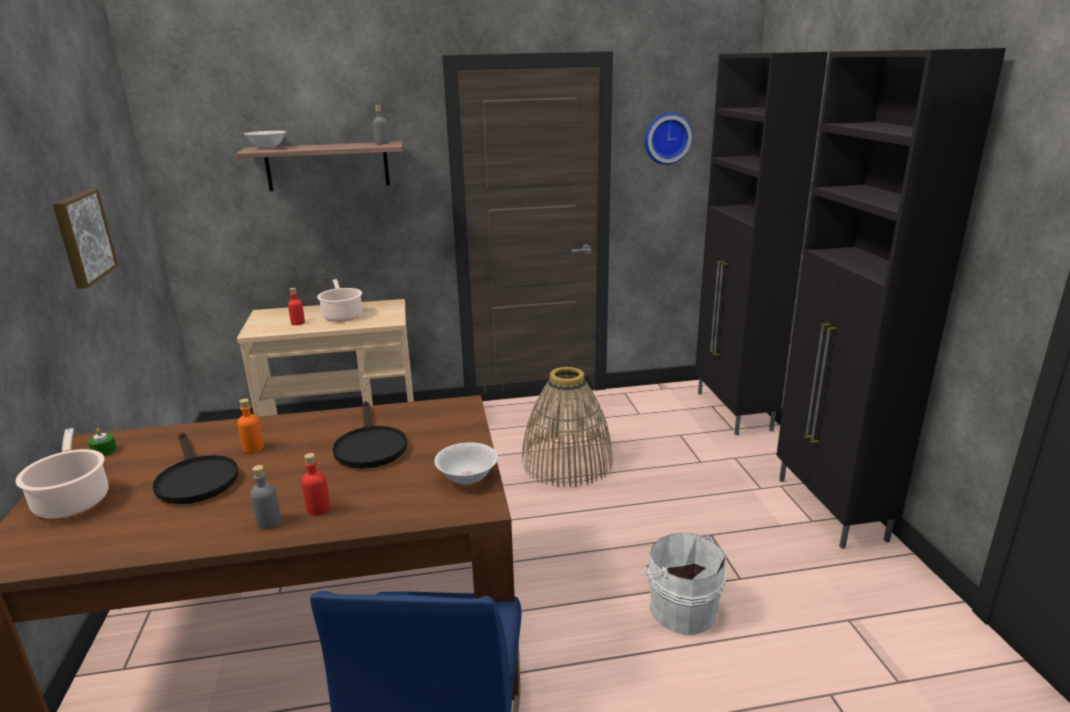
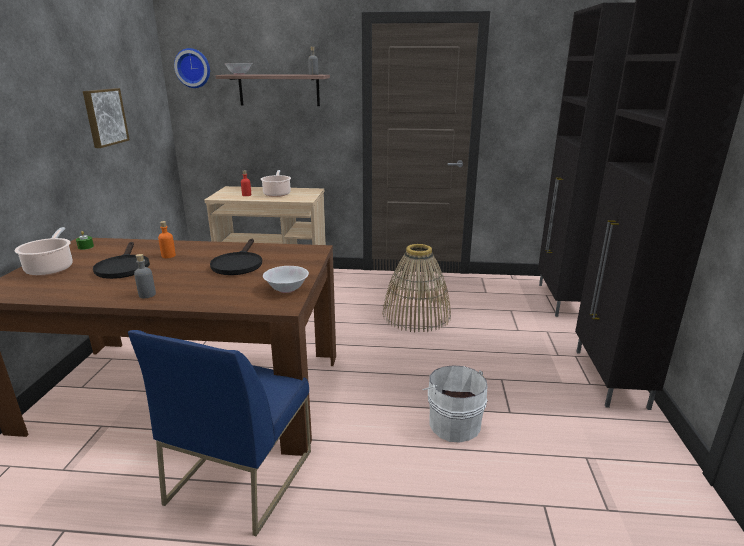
camera: 15 degrees right, 0 degrees up
red bottle [301,453,331,516] -> none
wall clock [645,113,693,165] -> wall clock moved to [174,48,210,88]

